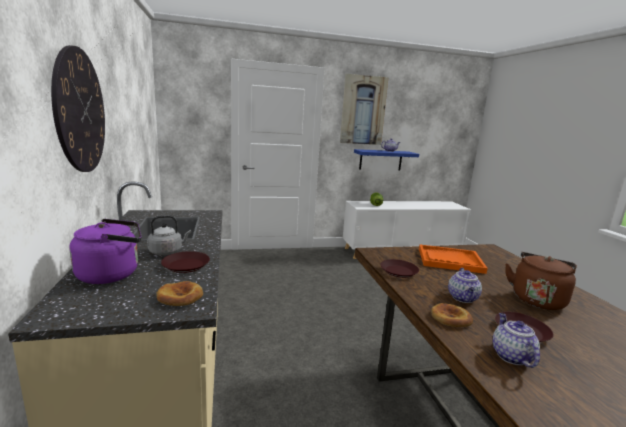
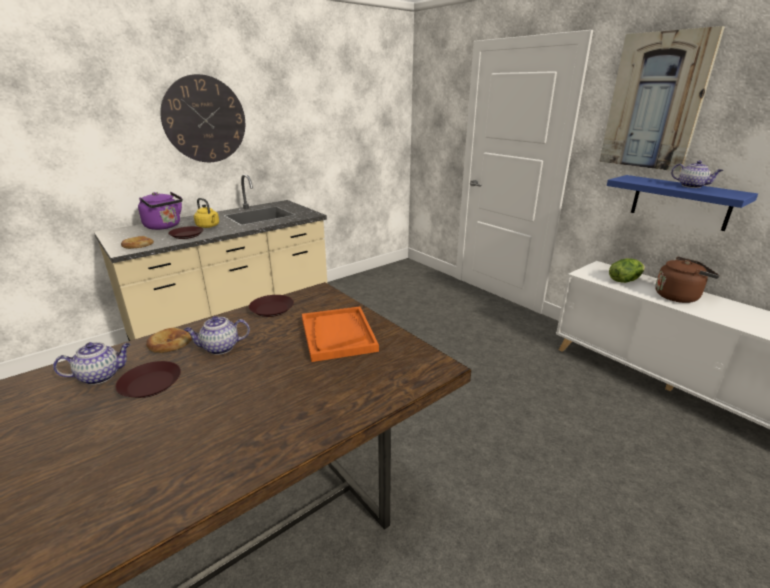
camera: 65 degrees right, 10 degrees up
grey kettle [147,215,191,255] -> yellow kettle [194,198,219,228]
brown kettle [505,252,577,310] -> brown kettle moved to [655,256,720,303]

